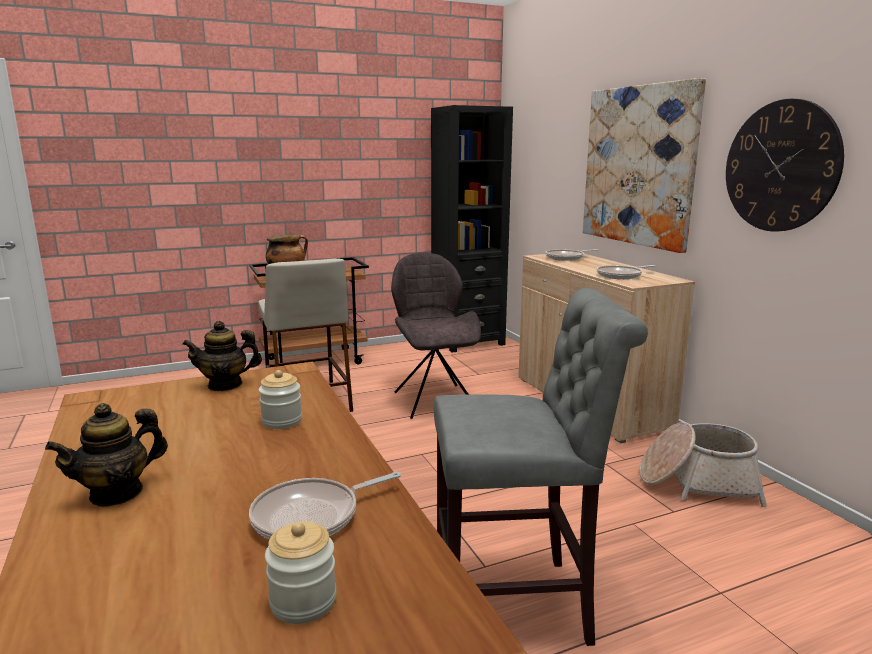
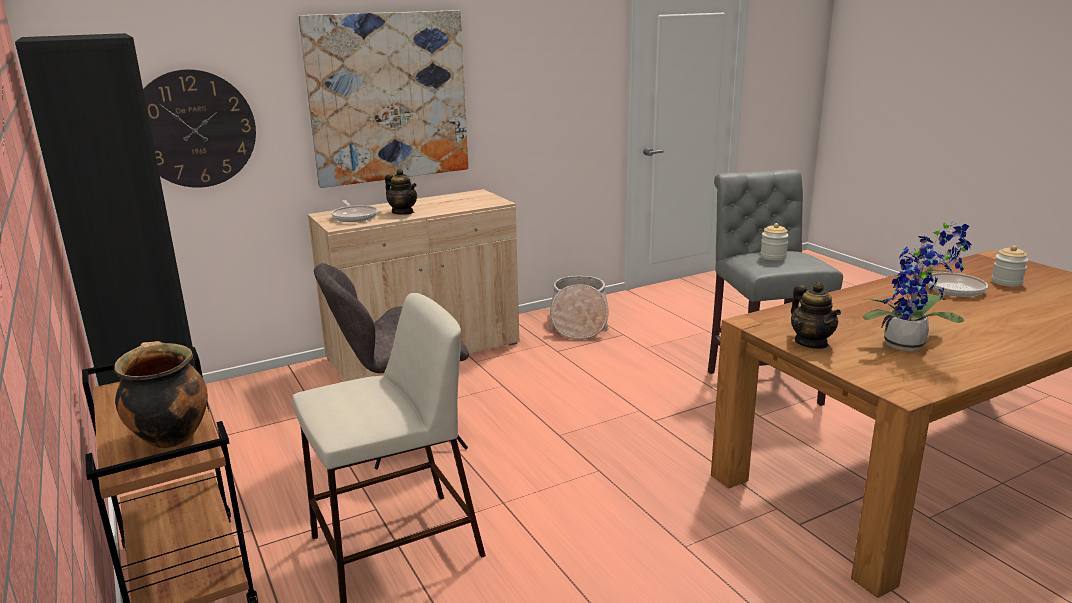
camera: 95 degrees left, 5 degrees up
teapot [45,403,168,507] -> teapot moved to [385,169,417,215]
jar [259,370,302,429] -> jar moved to [760,223,789,260]
frying pan [597,265,656,279] -> none
wall clock [726,99,844,232] -> wall clock moved to [143,69,256,188]
none -> potted plant [863,220,972,351]

